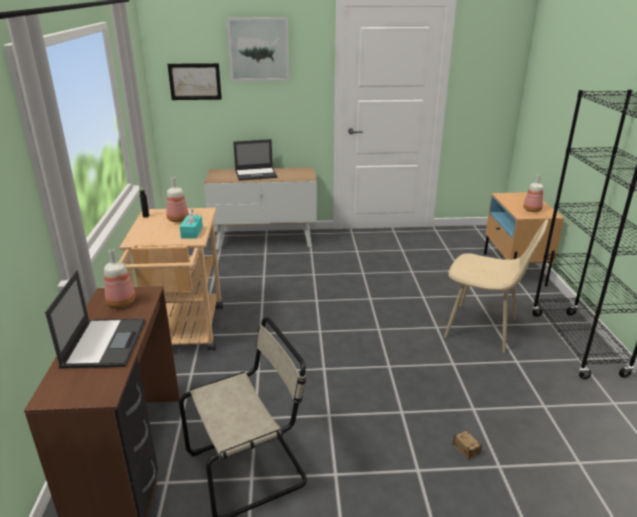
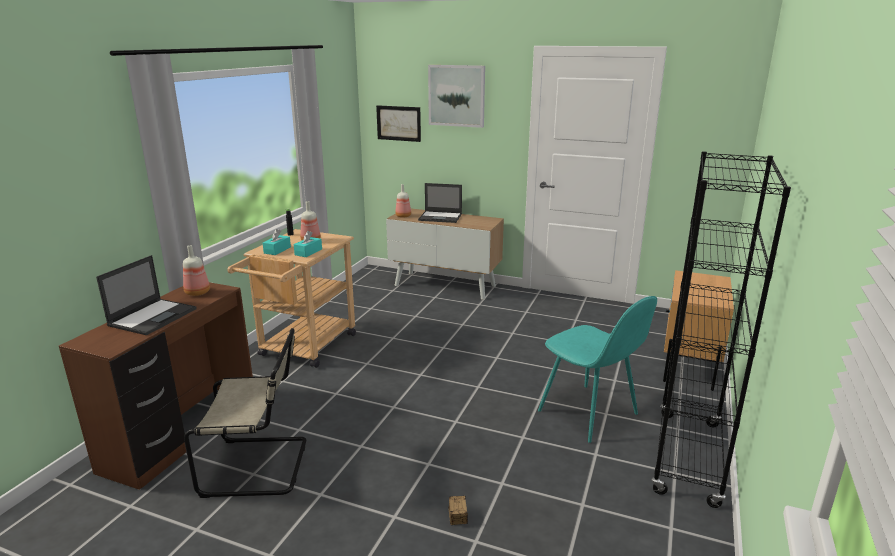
camera: 25 degrees right, 5 degrees down
beige chair [444,219,548,353] -> turquoise chair [538,296,657,443]
bottle [523,174,543,212] -> bottle moved to [395,184,411,218]
none -> turquoise tissue box [263,229,291,255]

